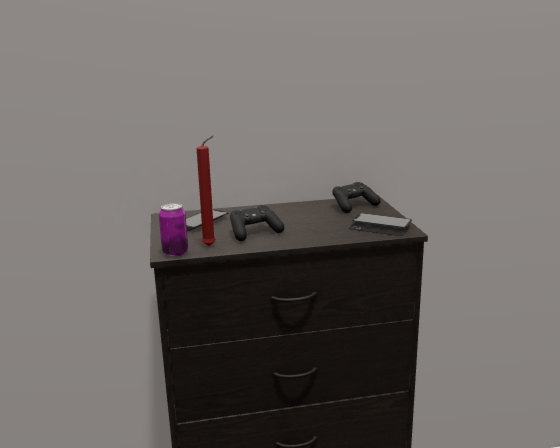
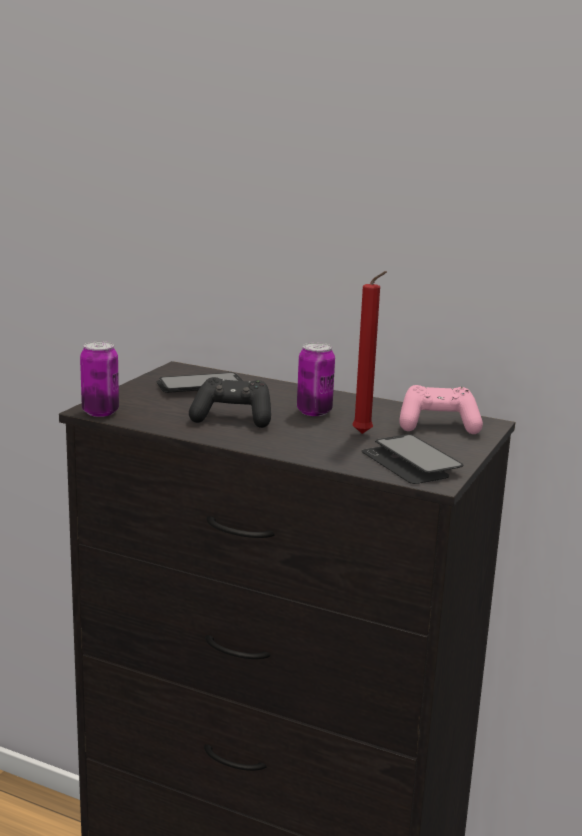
camera: 35 degrees right, 0 degrees up
red candle [197,136,216,246] -> red candle moved to [352,271,387,434]
black game controller [333,182,381,213] -> pink game controller [399,385,483,434]
none -> can [297,342,335,416]

